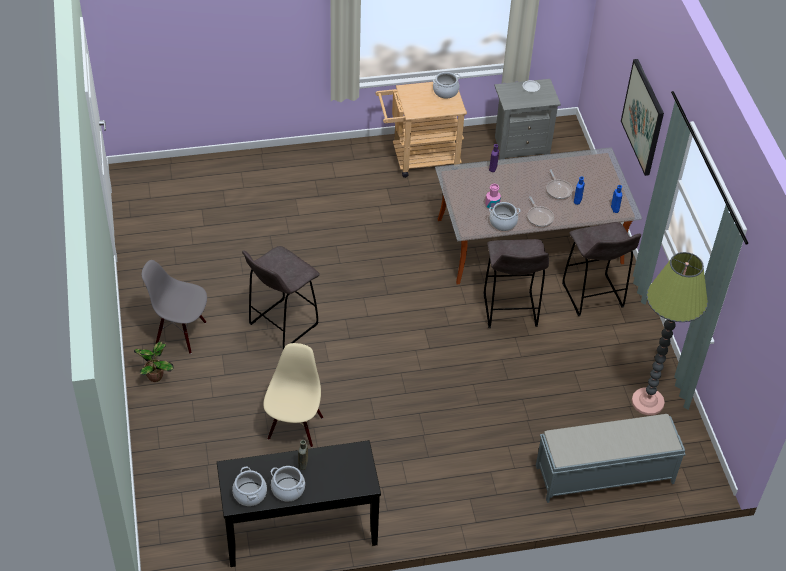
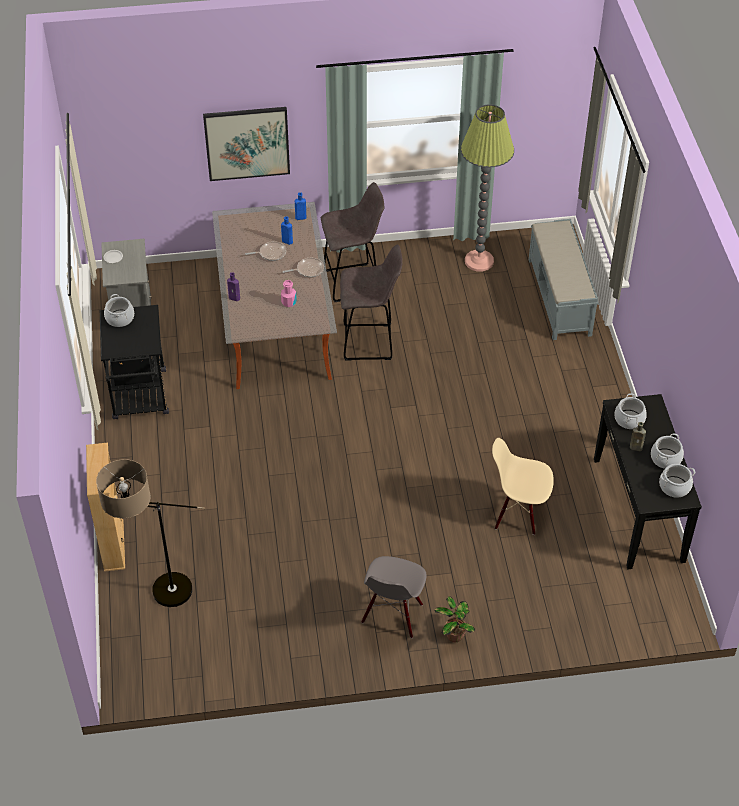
camera: 85 degrees left, 0 degrees up
grey stool [242,246,320,349] -> none
beige cart [376,82,467,178] -> black cart [100,305,169,419]
cooking pot [489,202,521,231] -> cooking pot moved to [614,393,647,429]
none -> beige bookcase [86,443,125,572]
none -> floor lamp [96,459,205,607]

